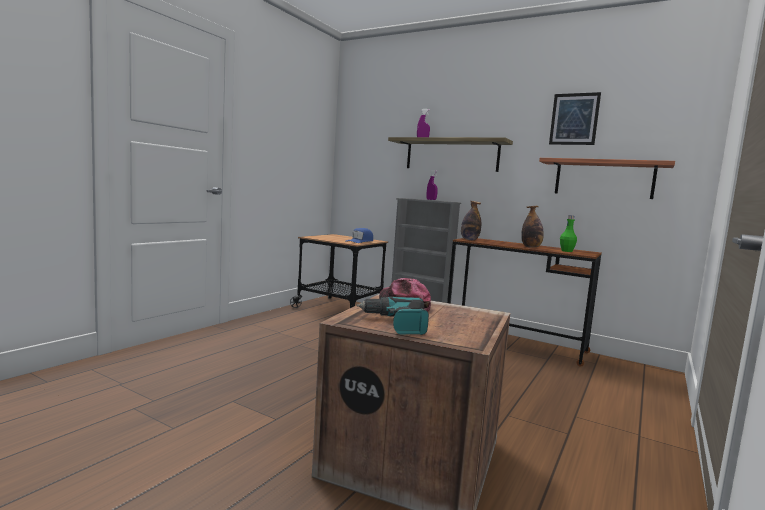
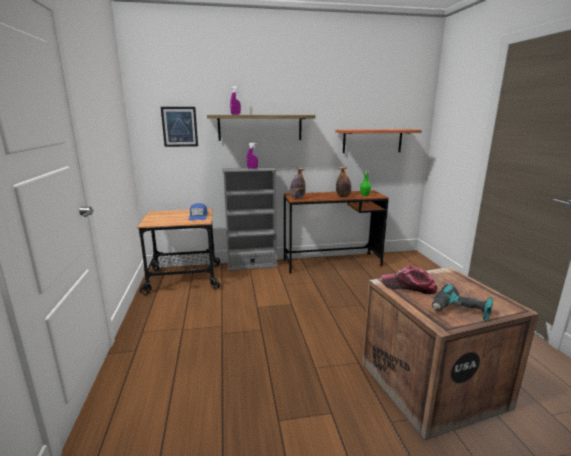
camera: 40 degrees left, 10 degrees up
picture [549,92,601,145] -> picture moved to [161,107,198,147]

